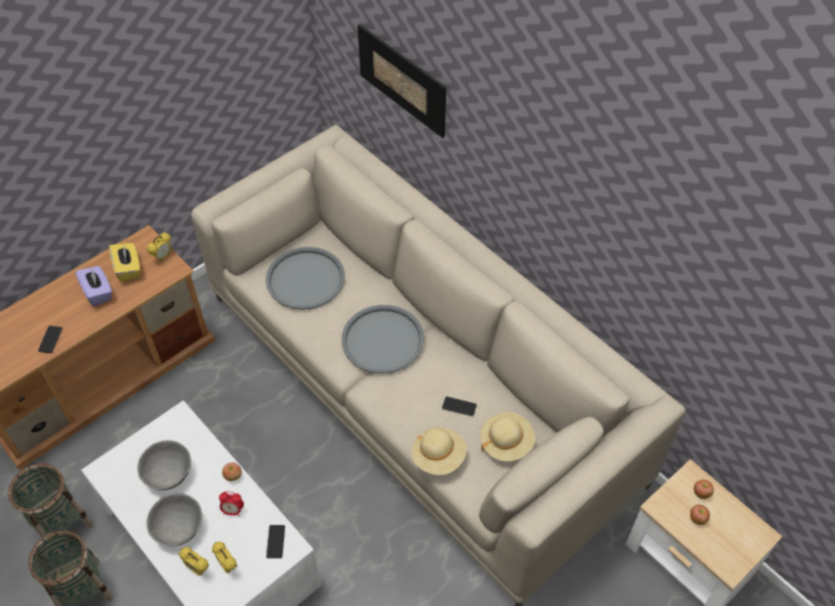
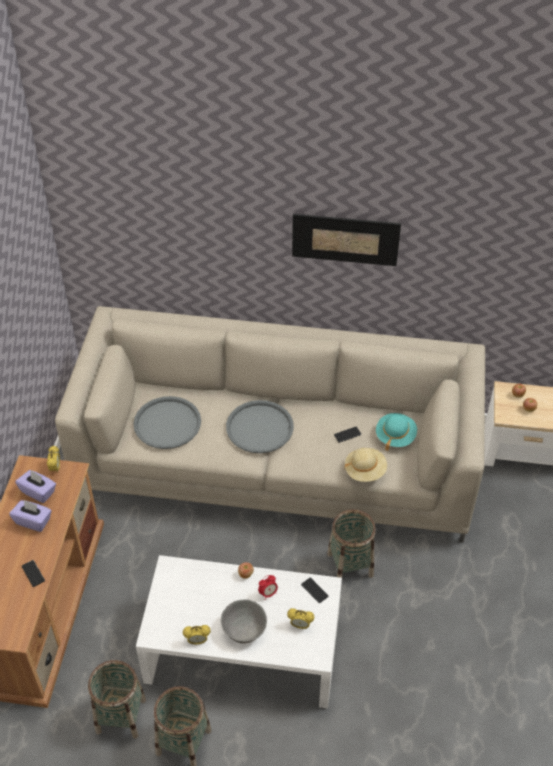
camera: 40 degrees left, 5 degrees down
yellow tissue box [109,243,140,282] -> purple tissue box [15,470,56,503]
grey bowl [137,440,191,490] -> none
alarm clock [179,547,209,576] -> alarm clock moved to [183,625,211,645]
picture [357,24,446,138] -> picture moved to [292,214,401,266]
beige hat [480,412,535,461] -> turquoise hat [376,413,417,451]
none -> basket [327,509,376,578]

